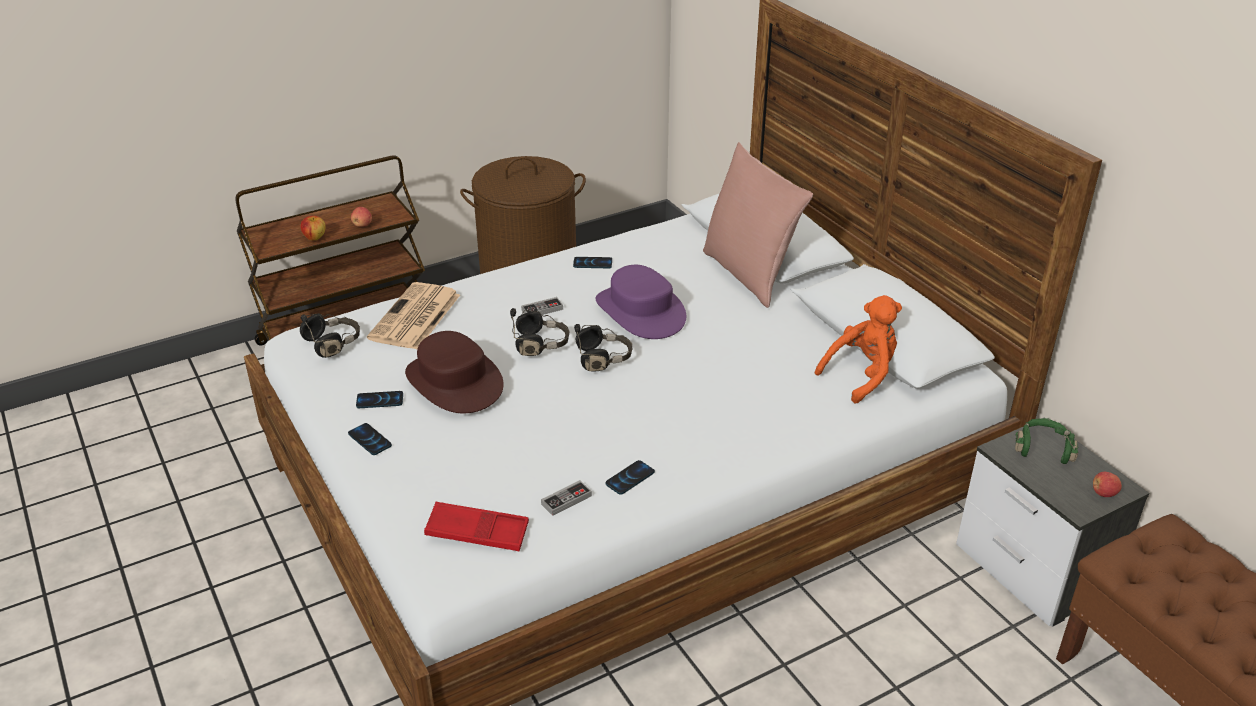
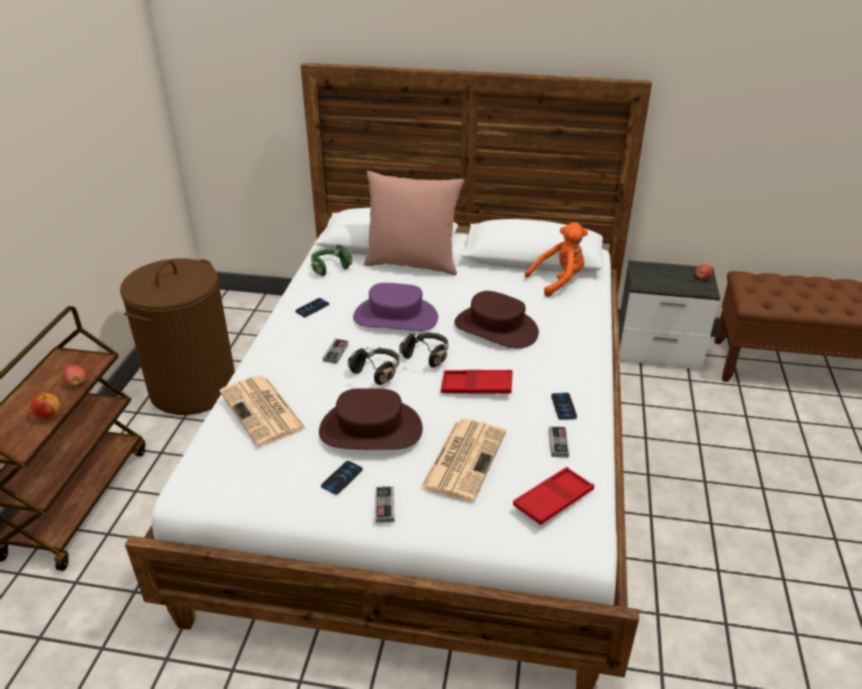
camera: 50 degrees left, 0 degrees up
black headphones [300,313,360,358] -> none
phone [348,423,392,455] -> game controller [376,486,395,523]
orange plush toy [815,295,902,403] -> orange plush toy turned 60 degrees clockwise [525,222,588,297]
green headphones [1015,418,1078,464] -> green headphones moved to [311,244,352,276]
none -> newspaper [420,419,506,502]
none -> red tray [441,370,513,394]
none -> brown hat [454,291,539,349]

